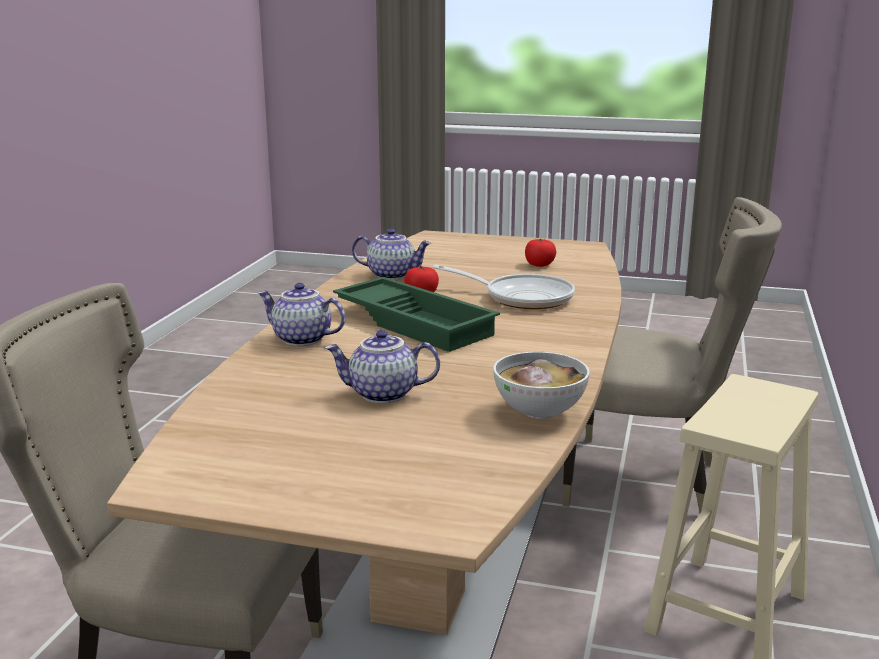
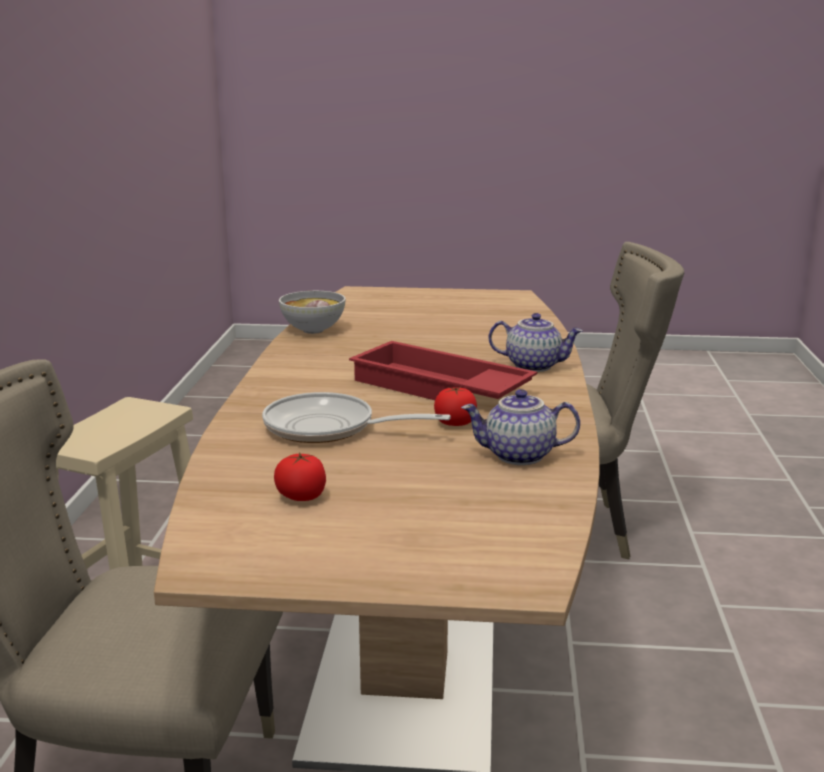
camera: 170 degrees right, 0 degrees up
teapot [325,330,440,403] -> none
green tray [333,277,500,352] -> red tray [349,341,537,400]

